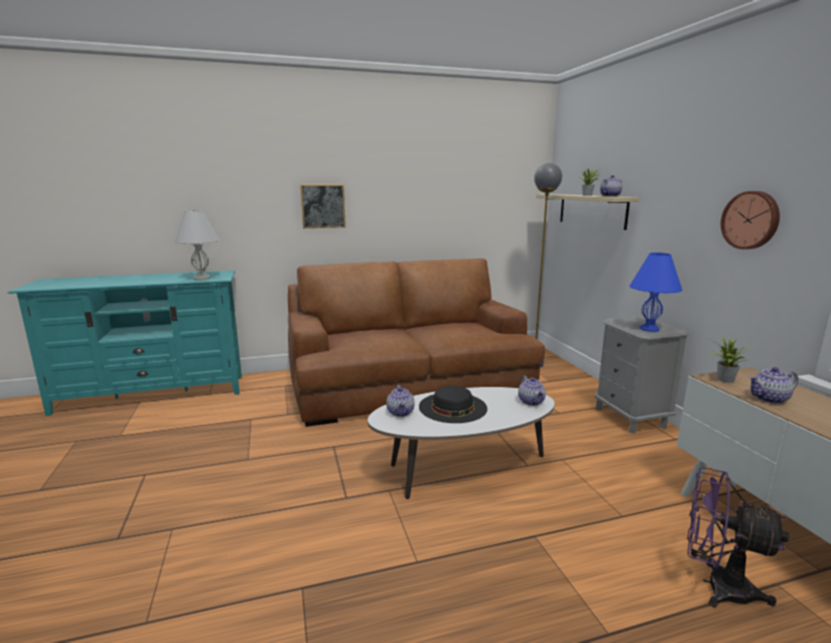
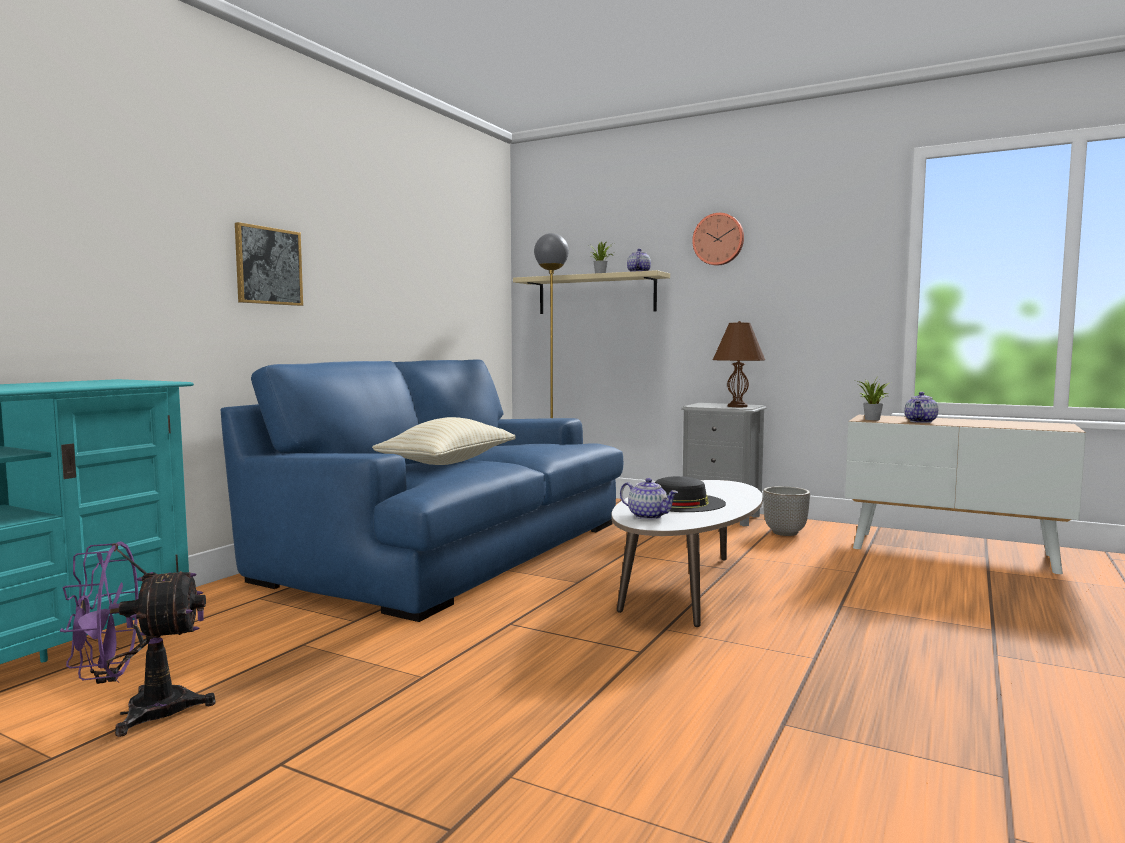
camera: 45 degrees left, 10 degrees down
white table lamp [174,209,220,280] -> none
brown sofa [288,258,545,427] -> blue sofa [221,359,623,622]
teapot [518,376,546,406] -> none
blue table lamp [629,252,682,332] -> brown table lamp [712,321,765,407]
purple fan [687,467,789,608] -> purple fan moved to [60,542,216,737]
wall clock [721,191,780,249] -> wall clock moved to [692,213,744,266]
none -> beige pillow [372,417,516,465]
none -> planter [763,486,810,536]

